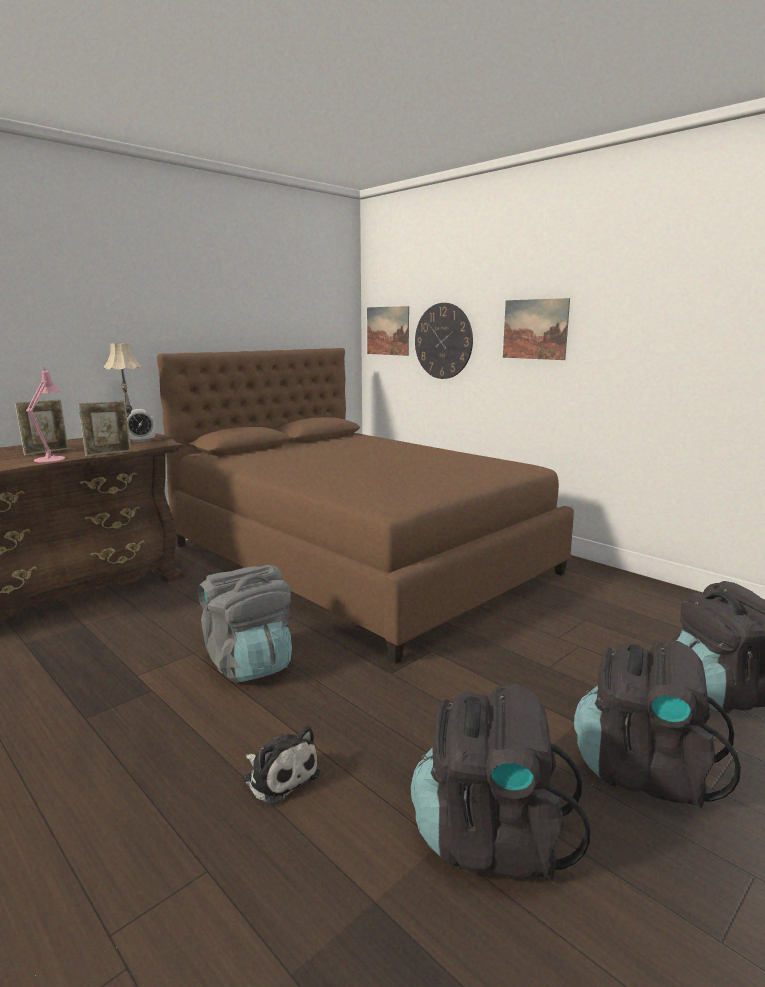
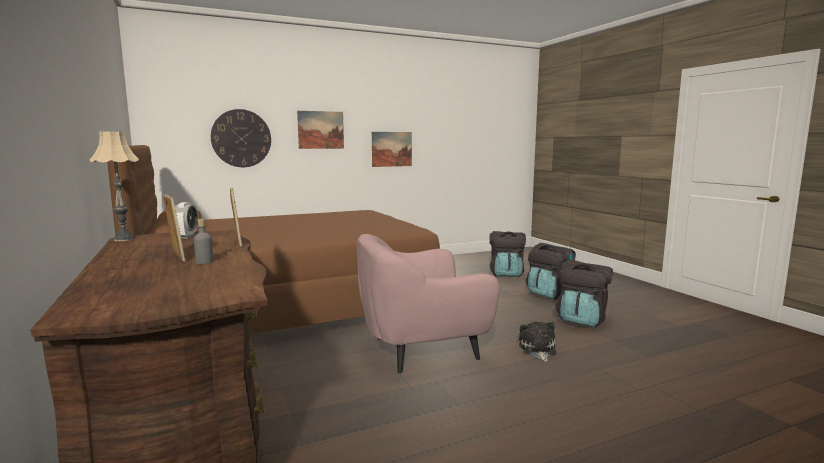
camera: 70 degrees left, 5 degrees down
pink table lamp [26,366,65,463] -> none
grey backpack [197,565,292,683] -> pink armchair [357,234,500,373]
plush toy [244,726,320,805] -> plush toy turned 60 degrees counterclockwise [519,321,556,362]
picture [367,306,409,356] -> picture moved to [372,132,412,167]
none -> grey bottle [194,219,213,264]

